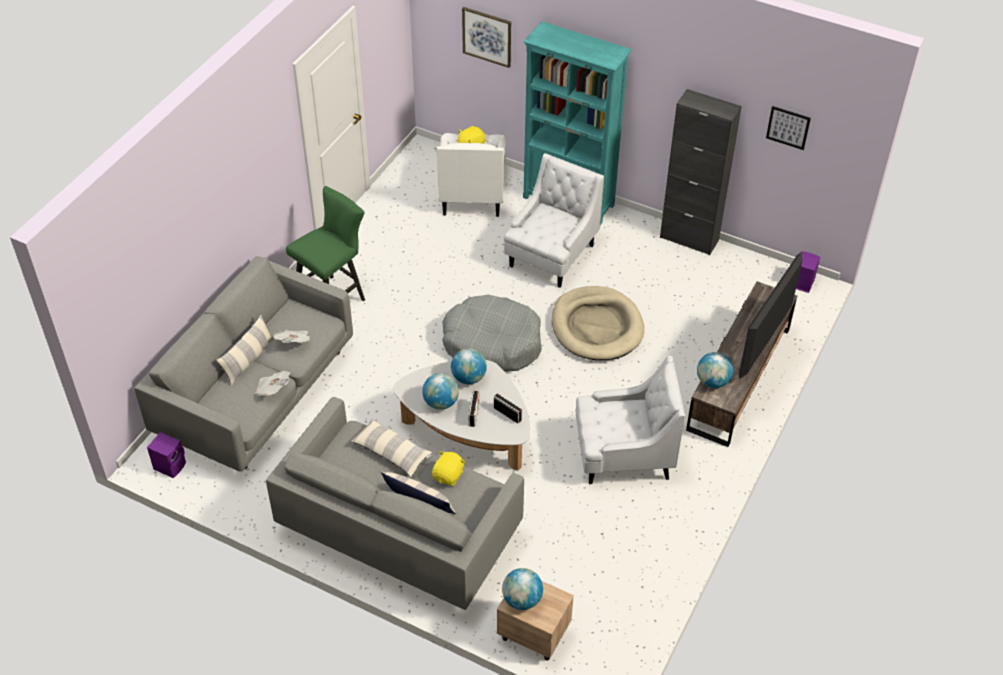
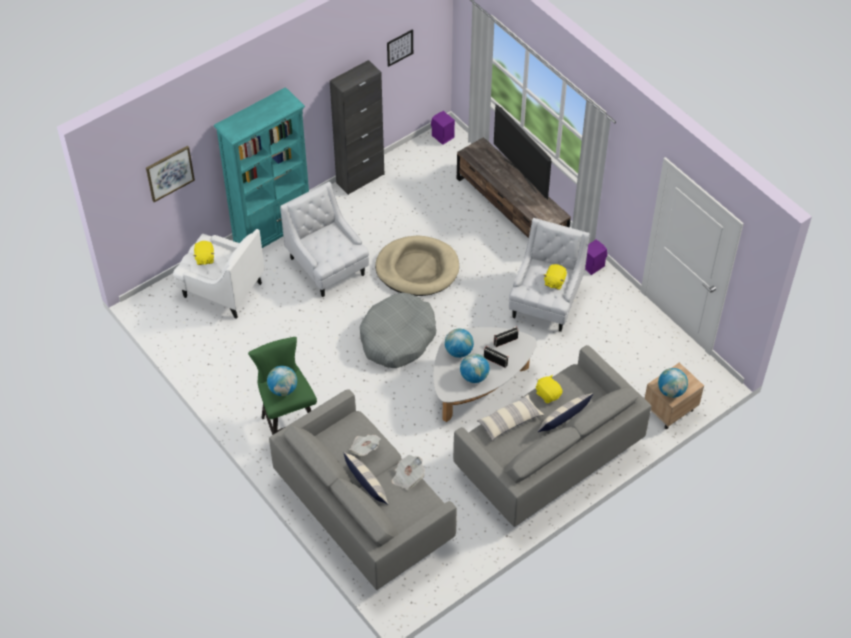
camera: 65 degrees left, 5 degrees up
purple speaker [147,432,186,478] -> purple speaker moved to [585,240,607,275]
globe [697,352,733,388] -> globe moved to [267,366,297,396]
none -> yellow plush toy [544,264,567,290]

